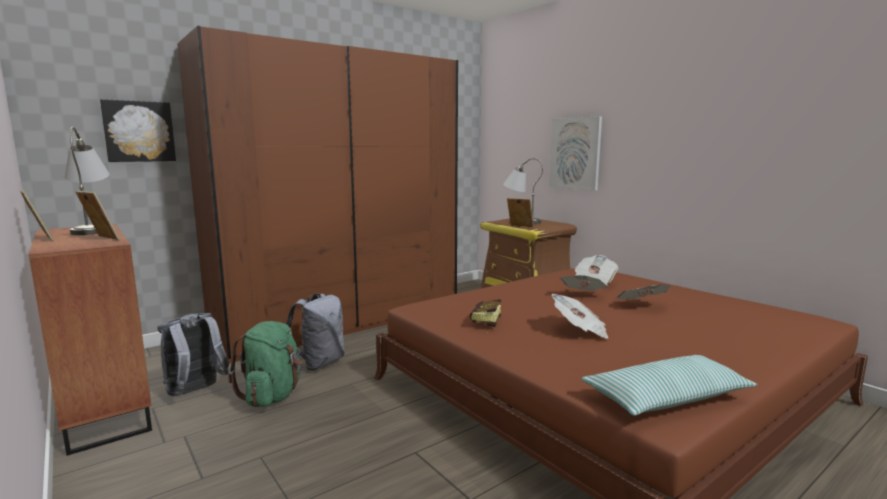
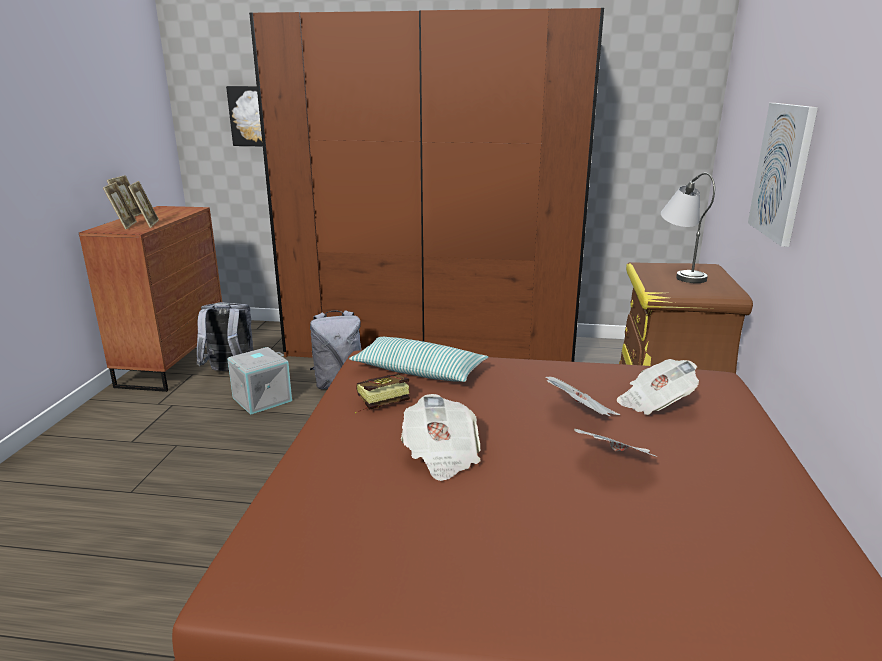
camera: 45 degrees right, 10 degrees up
grey table lamp [65,127,109,235] -> none
green backpack [228,321,302,407] -> grey storage box [227,347,292,415]
picture frame [507,198,534,227] -> picture frame moved to [103,182,137,230]
pillow [581,355,757,416] -> pillow moved to [349,337,488,382]

